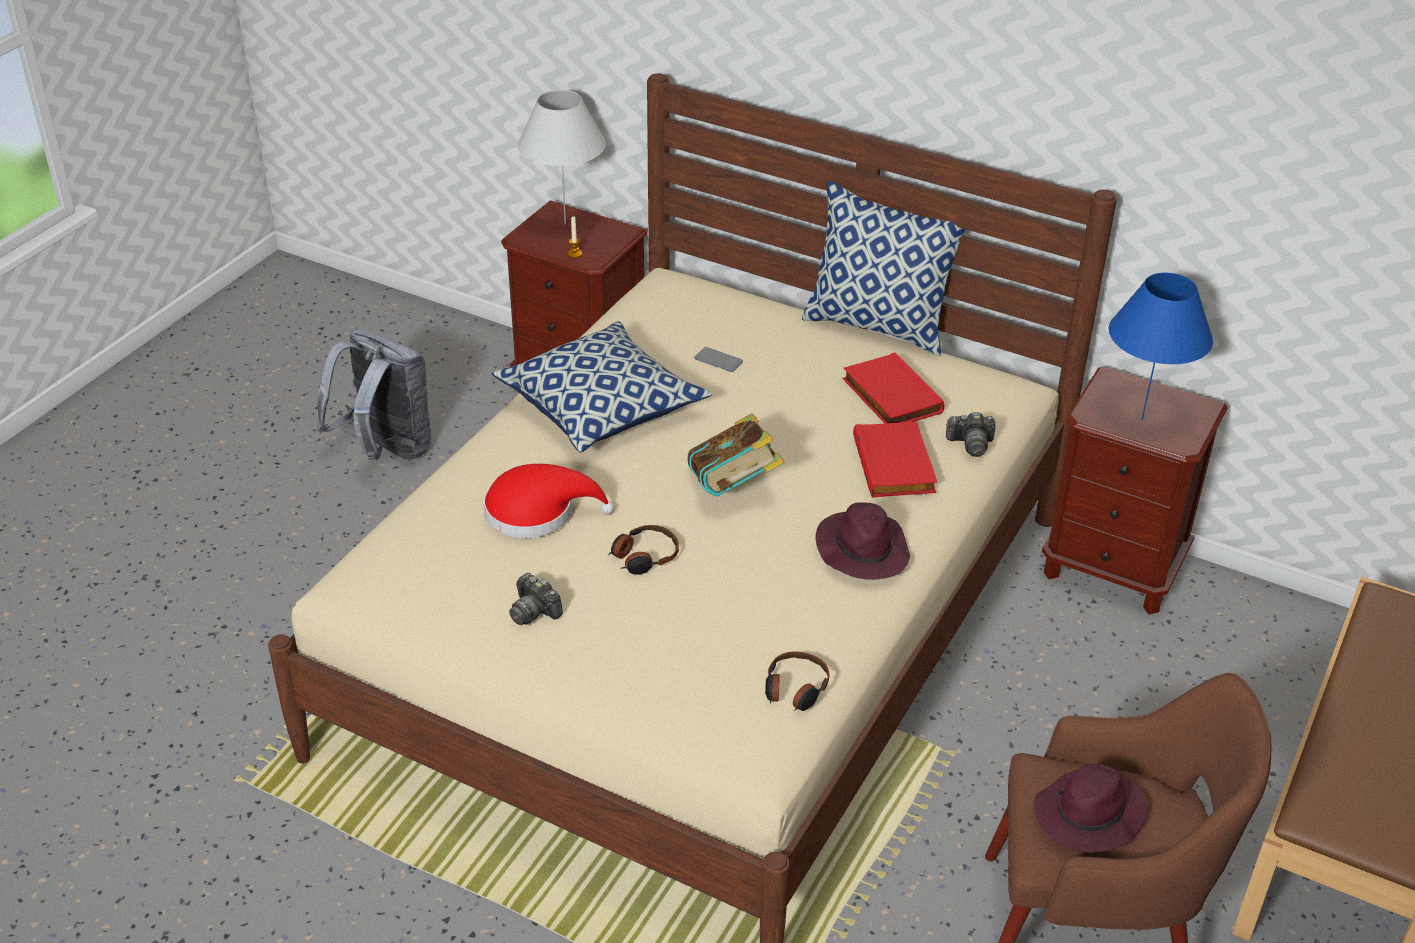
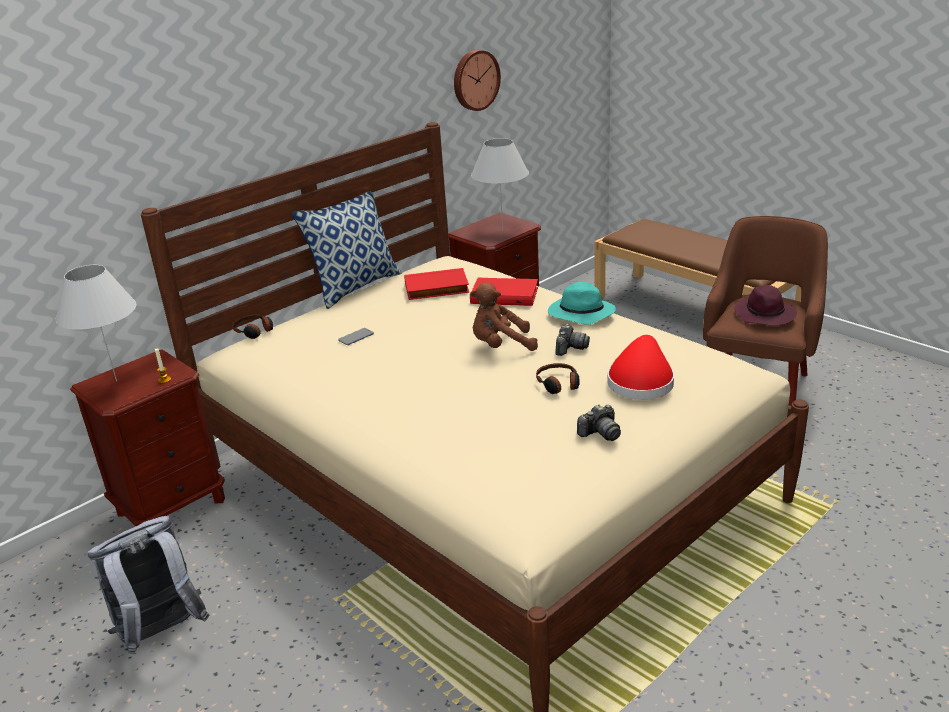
camera: 70 degrees left, 10 degrees down
red hat [484,464,614,538] -> red hat moved to [608,335,674,400]
pillow [492,321,712,453] -> none
book [687,413,785,496] -> brown plush toy [470,282,538,351]
headphones [765,651,830,711] -> headphones moved to [232,315,273,339]
purple hat [815,502,910,580] -> turquoise hat [548,282,616,325]
camera [946,412,996,457] -> camera moved to [555,323,590,356]
blue table lamp [1109,273,1213,420] -> white table lamp [471,138,529,231]
none -> wall clock [454,50,501,111]

